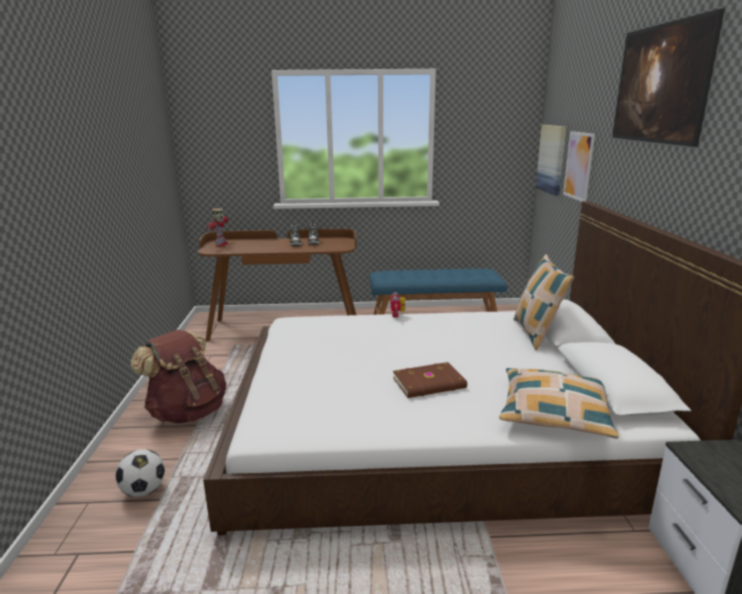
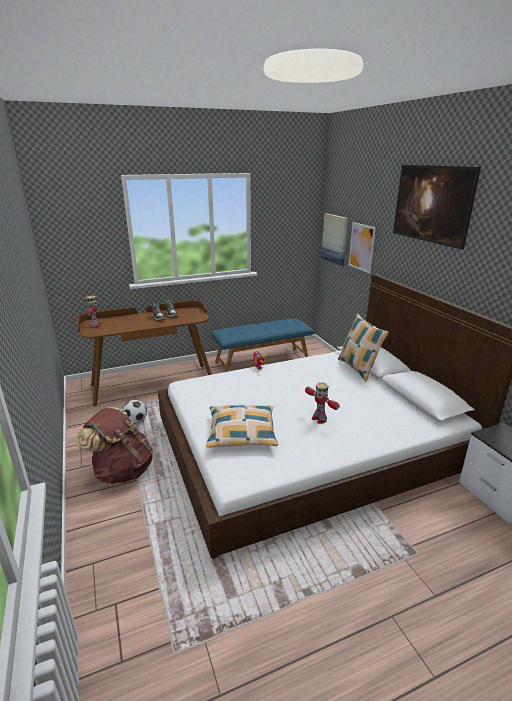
camera: 20 degrees left, 5 degrees up
football [115,449,165,497] -> football moved to [123,400,147,424]
brown book [393,362,467,398] -> toy robot [305,382,340,424]
pillow [499,368,619,439] -> pillow moved to [206,405,278,447]

